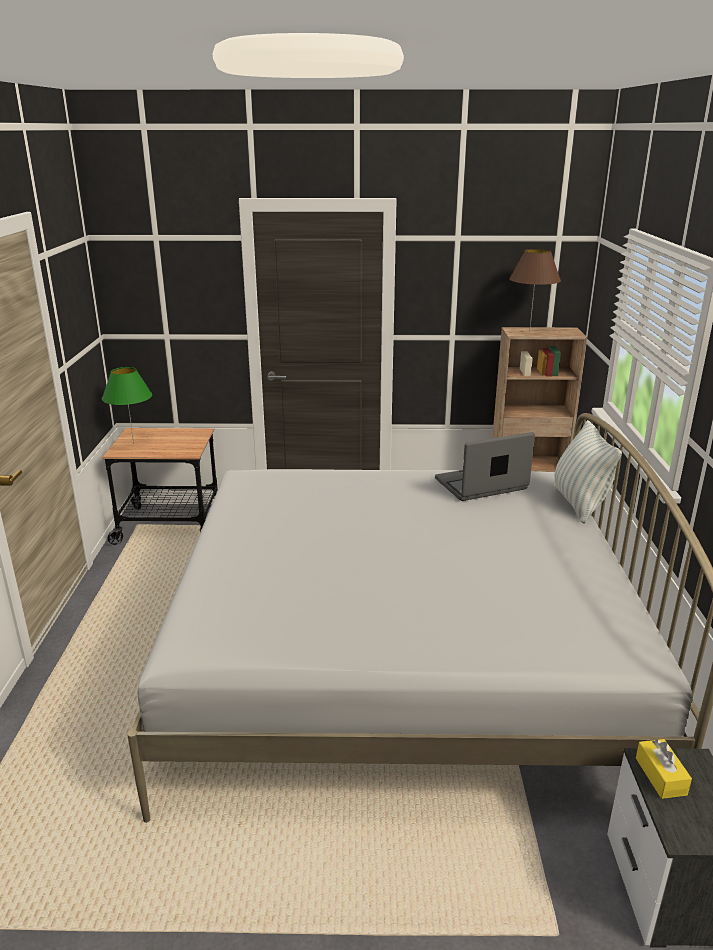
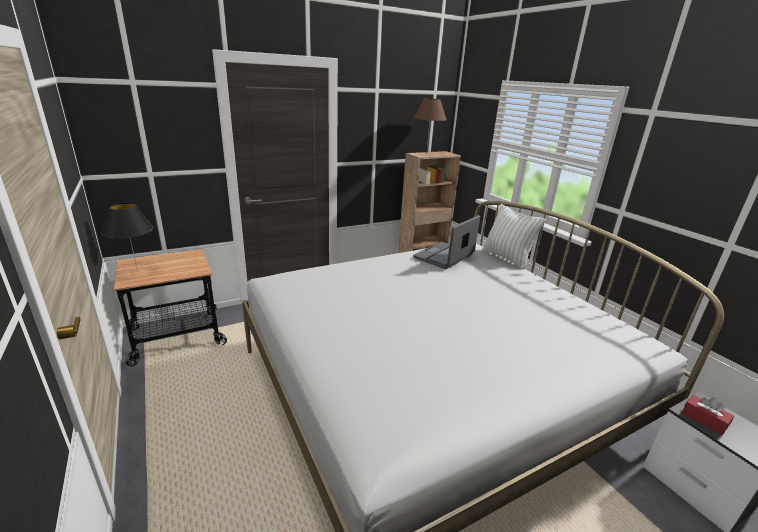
camera: 30 degrees left, 0 degrees up
green table lamp [102,367,152,444] -> black table lamp [101,203,154,273]
yellow tissue box [636,739,692,799] -> red tissue box [681,395,734,435]

